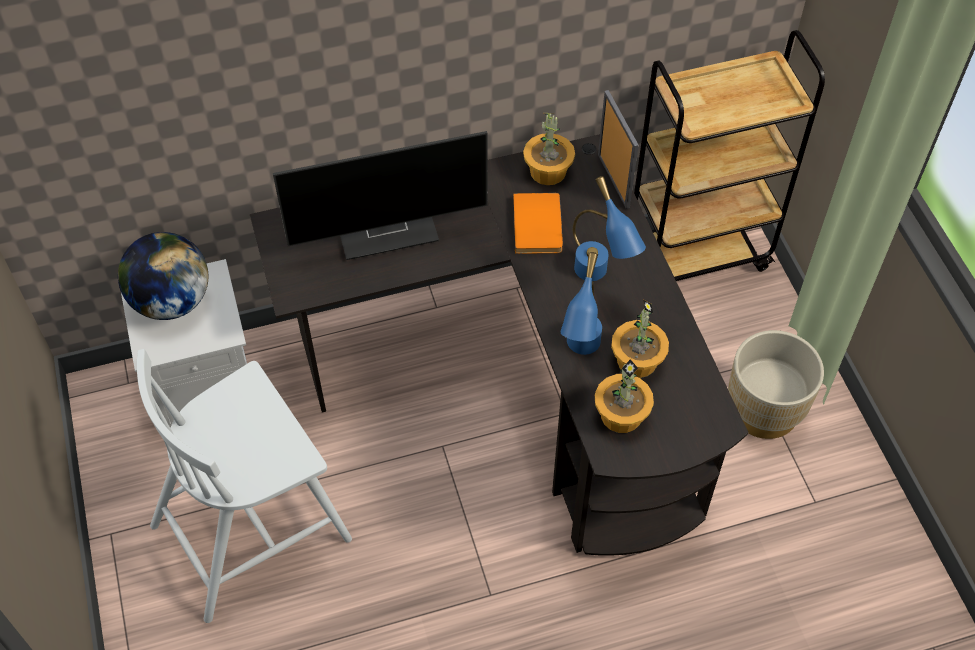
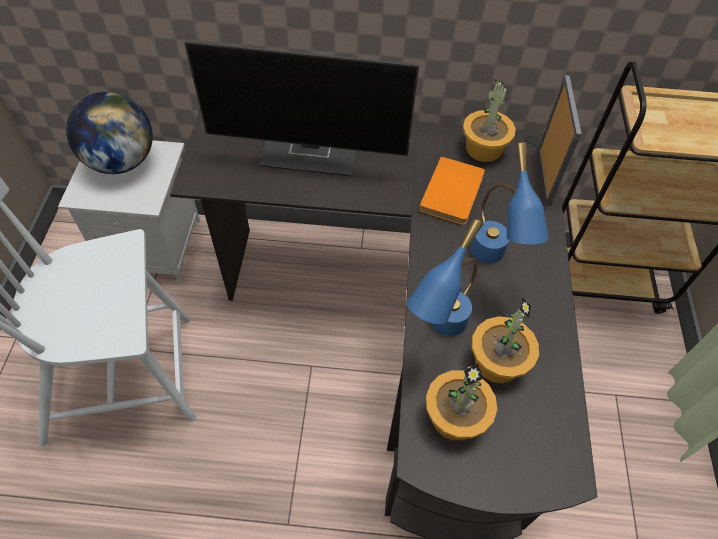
camera: 20 degrees right, 0 degrees up
beige planter [728,330,824,439] -> none

